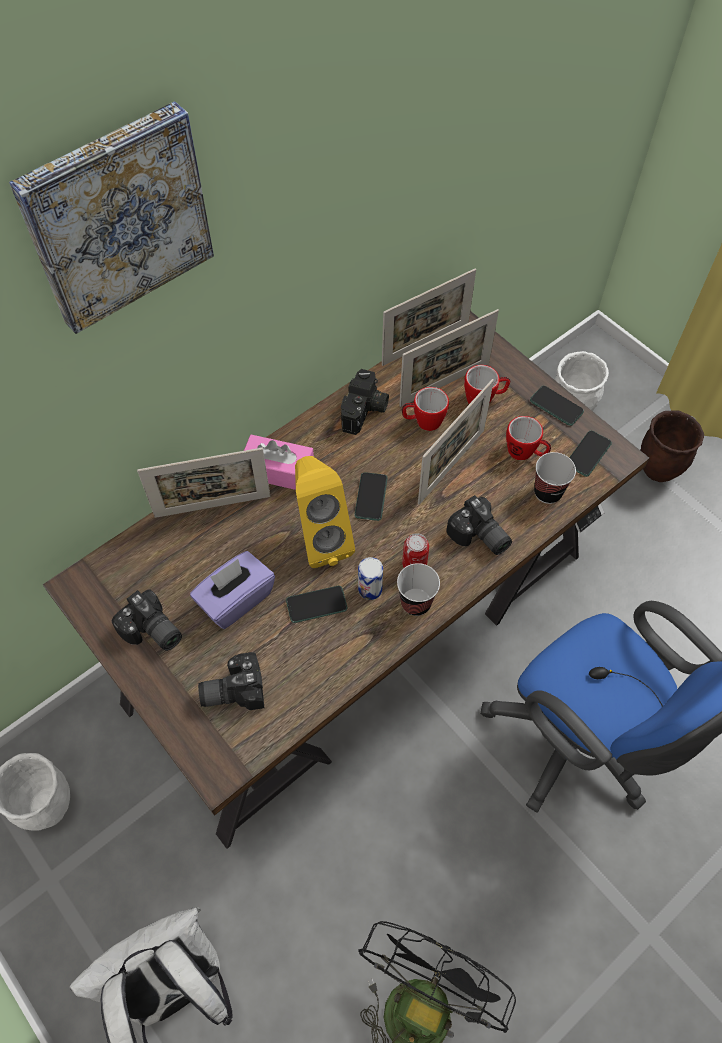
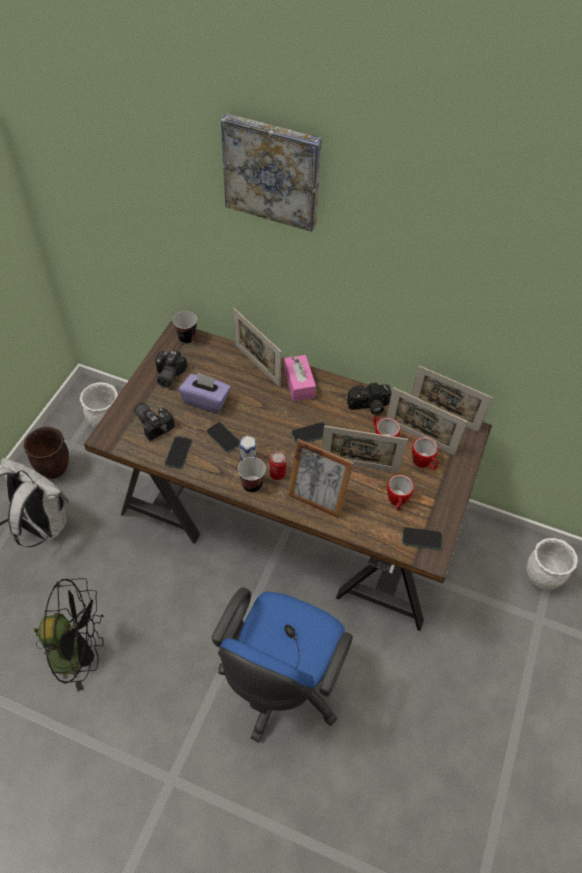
camera: 60 degrees right, 5 degrees down
yellow speaker [295,456,355,568] -> none
camera [446,495,512,555] -> picture frame [288,439,354,518]
phone [530,386,584,426] -> phone moved to [165,436,192,469]
cup [534,452,576,504] -> cup moved to [173,311,197,344]
brown planter [641,410,704,482] -> brown planter moved to [24,427,69,479]

